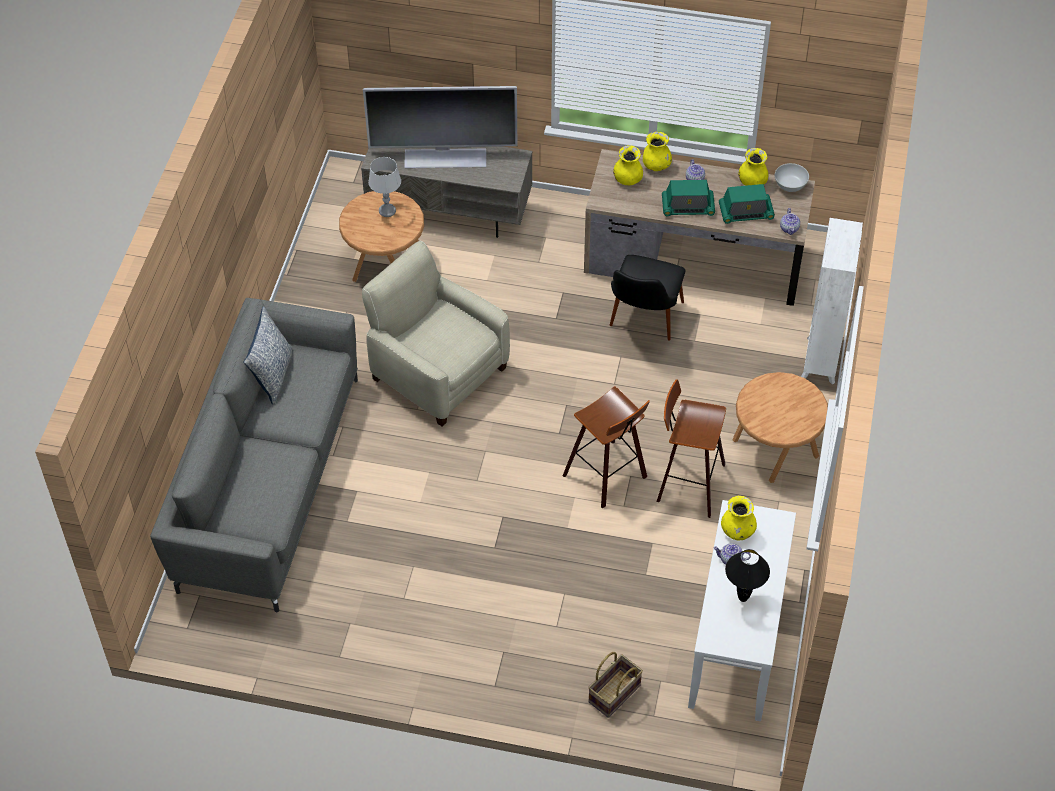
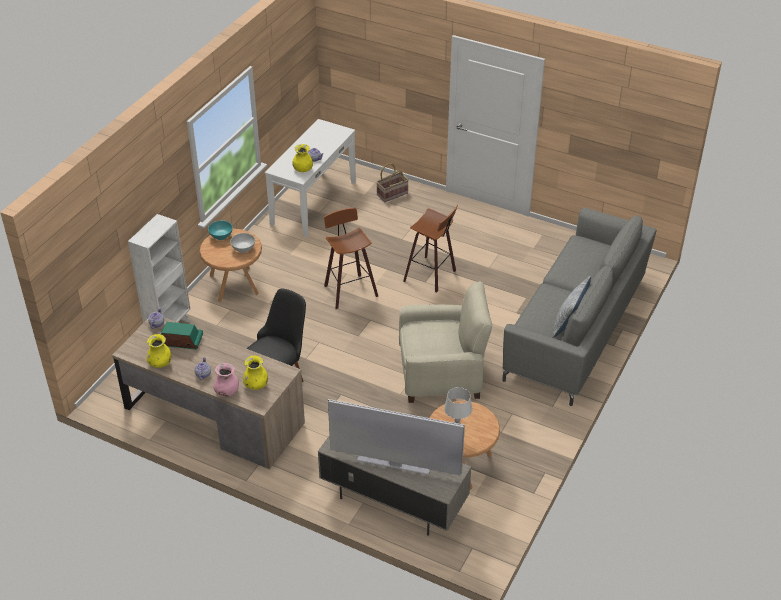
camera: 165 degrees left, 10 degrees down
beige armchair [362,241,510,427] -> beige armchair turned 60 degrees counterclockwise [399,282,492,403]
yellow vase [643,132,672,171] -> pink vase [213,363,239,397]
stool [657,379,726,518] -> stool moved to [403,205,458,293]
radio [662,180,715,216] -> none
black table lamp [725,549,770,602] -> none
white bowl [775,163,809,192] -> white bowl moved to [230,233,255,253]
none -> turquoise bowl [208,221,233,240]

